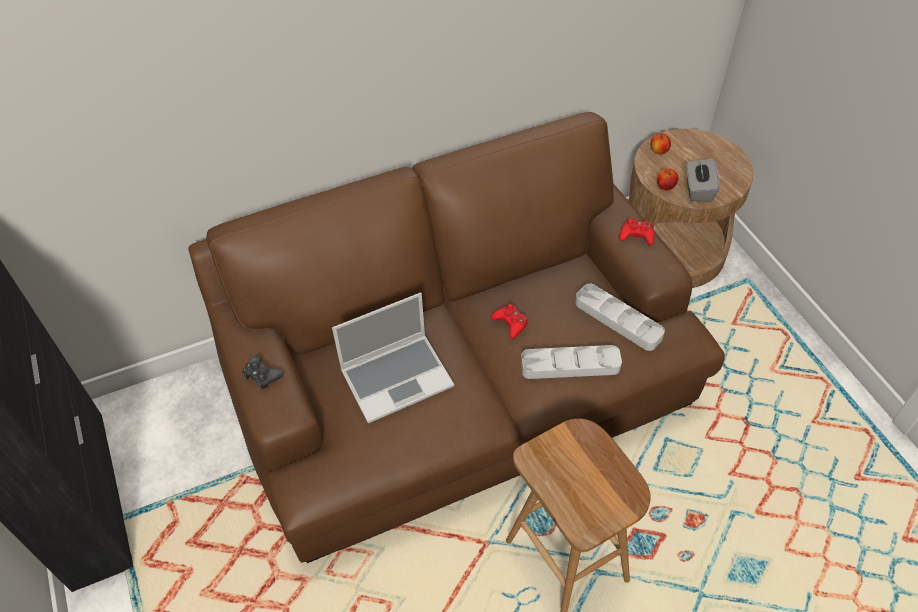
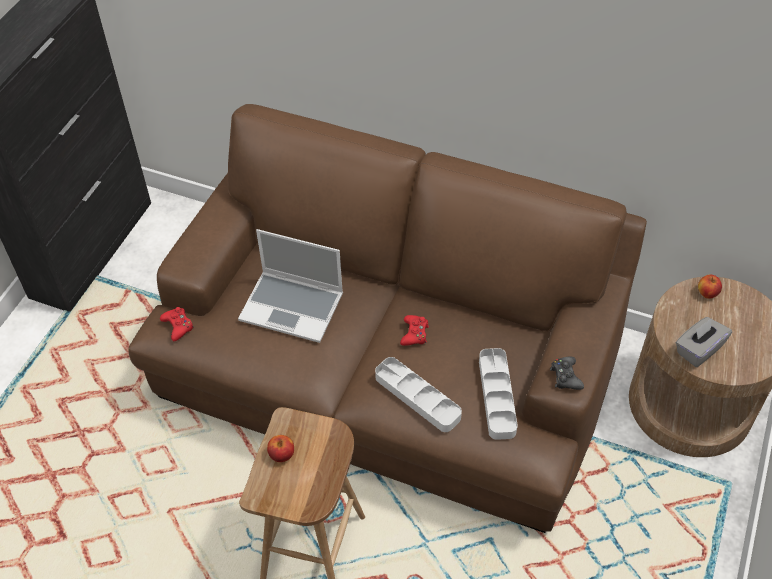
camera: 45 degrees right, 0 degrees up
black game controller [242,355,284,390] -> black game controller moved to [550,357,584,390]
red game controller [619,218,654,245] -> red game controller moved to [160,307,194,341]
apple [657,169,678,190] -> apple moved to [267,435,294,462]

